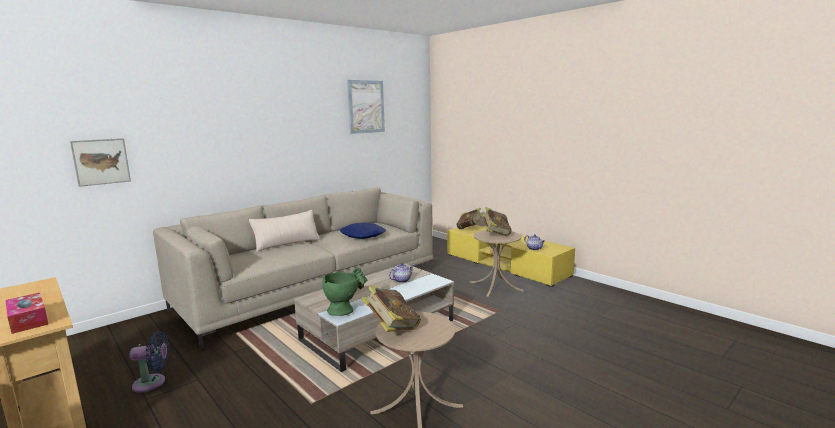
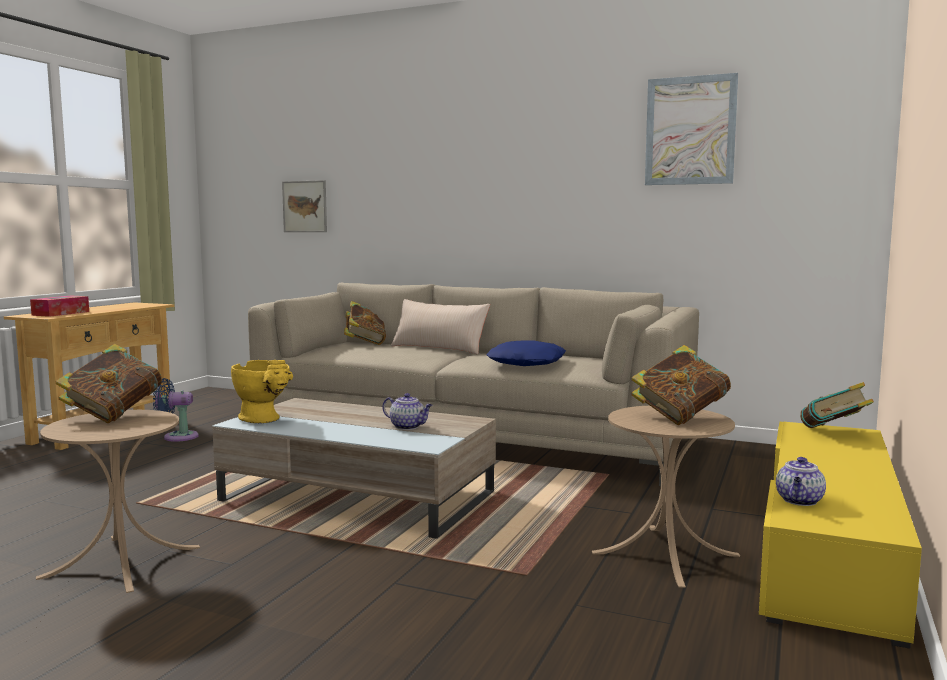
camera: 65 degrees right, 5 degrees down
blue fan [130,331,169,393] -> blue fan turned 120 degrees clockwise [153,378,199,442]
green vase [323,268,367,316] -> yellow vase [231,360,293,423]
none -> book [344,301,386,345]

